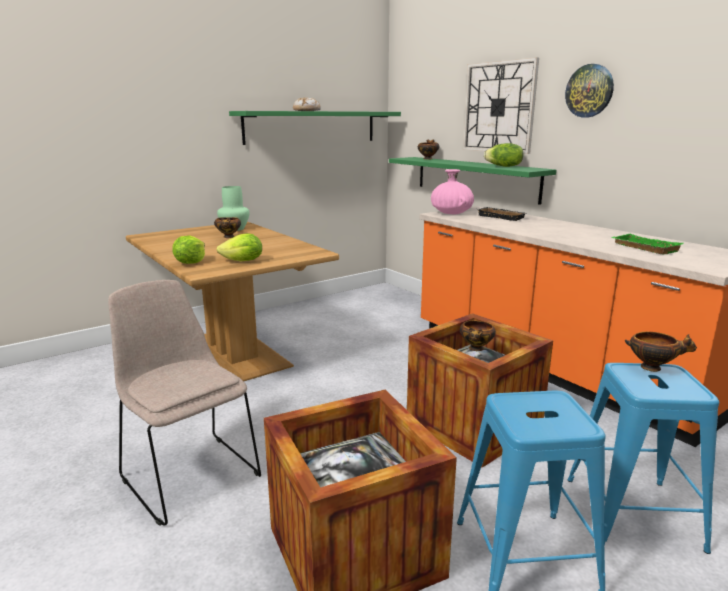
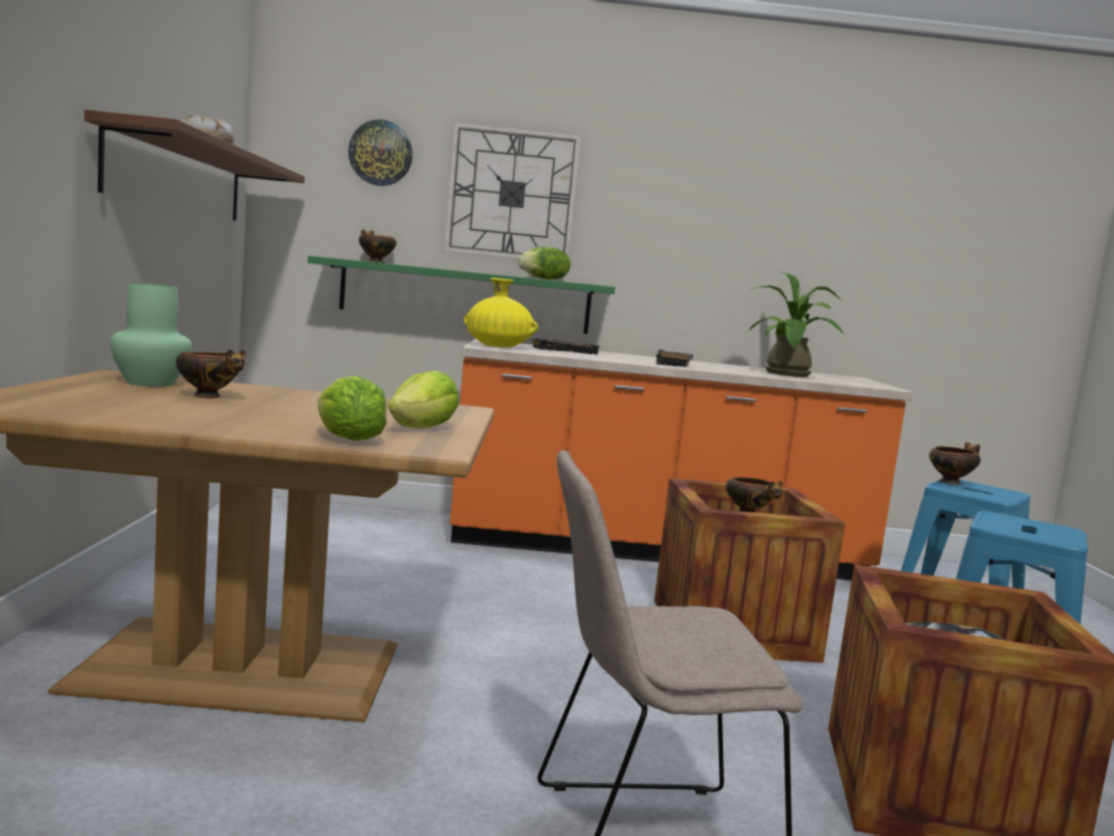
camera: 55 degrees left, 10 degrees down
green shelf [229,111,401,145] -> brown shelf [84,110,305,221]
pink vase [431,169,474,214] -> yellow vase [464,278,538,348]
wall clock [565,64,614,117] -> wall clock moved to [348,120,413,186]
green tray [610,234,683,254] -> potted plant [749,272,843,377]
none -> black tray [655,350,693,367]

